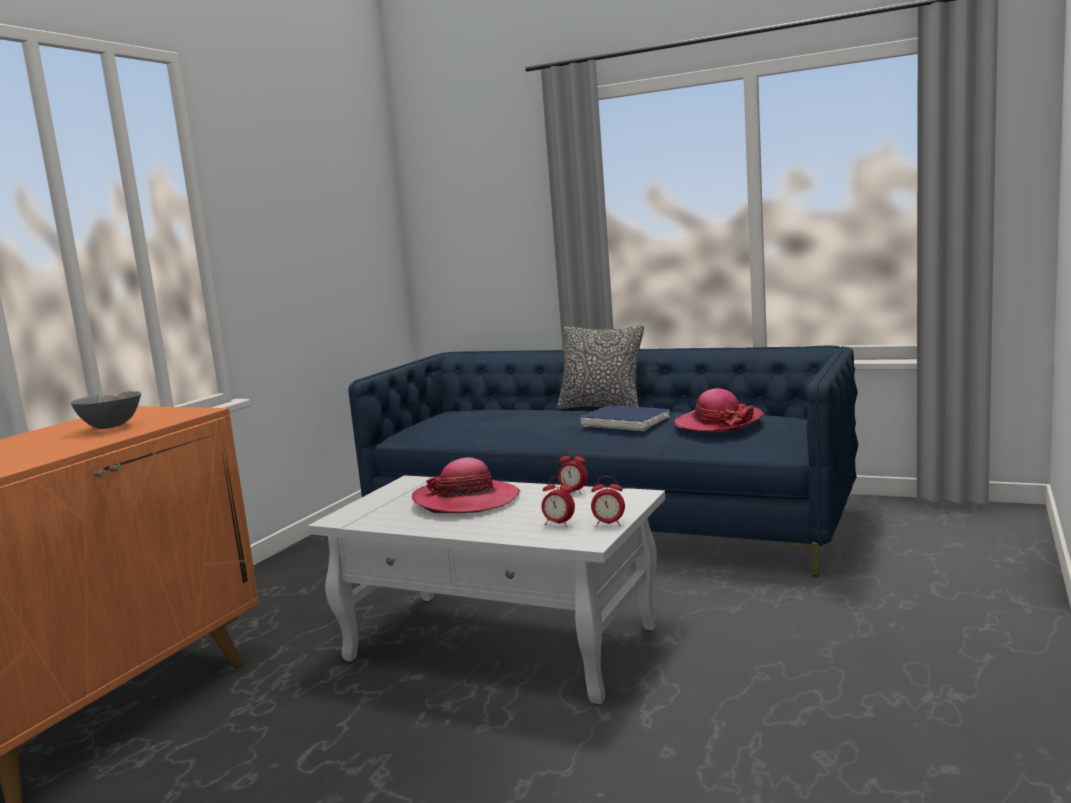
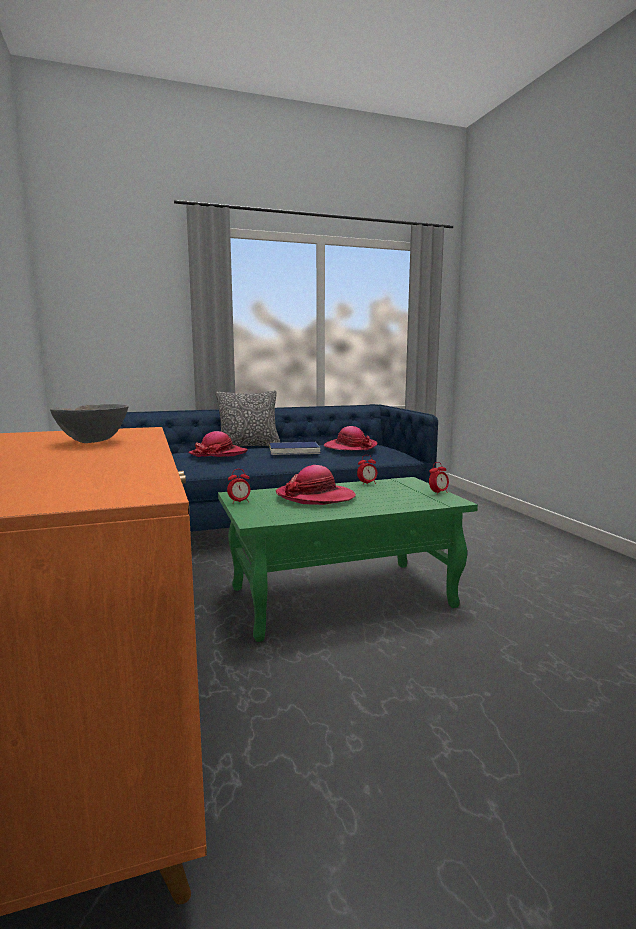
camera: 45 degrees left, 0 degrees up
white coffee table [308,475,665,704] -> green coffee table [218,477,478,642]
alarm clock [542,476,575,527] -> alarm clock moved to [227,469,251,504]
none -> hat [189,431,248,457]

